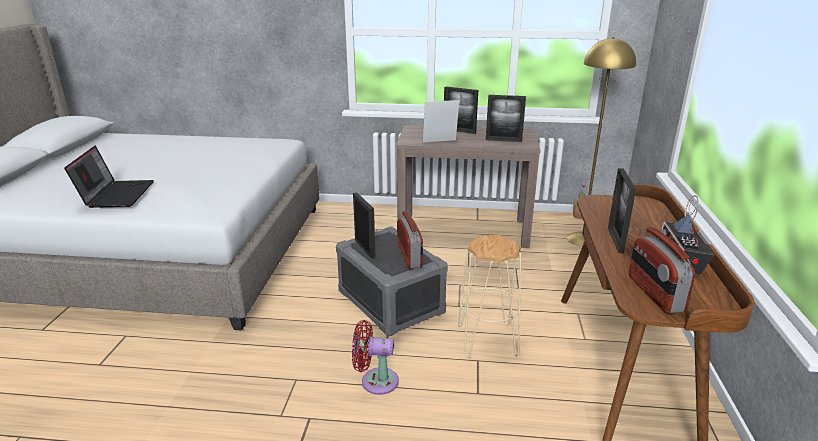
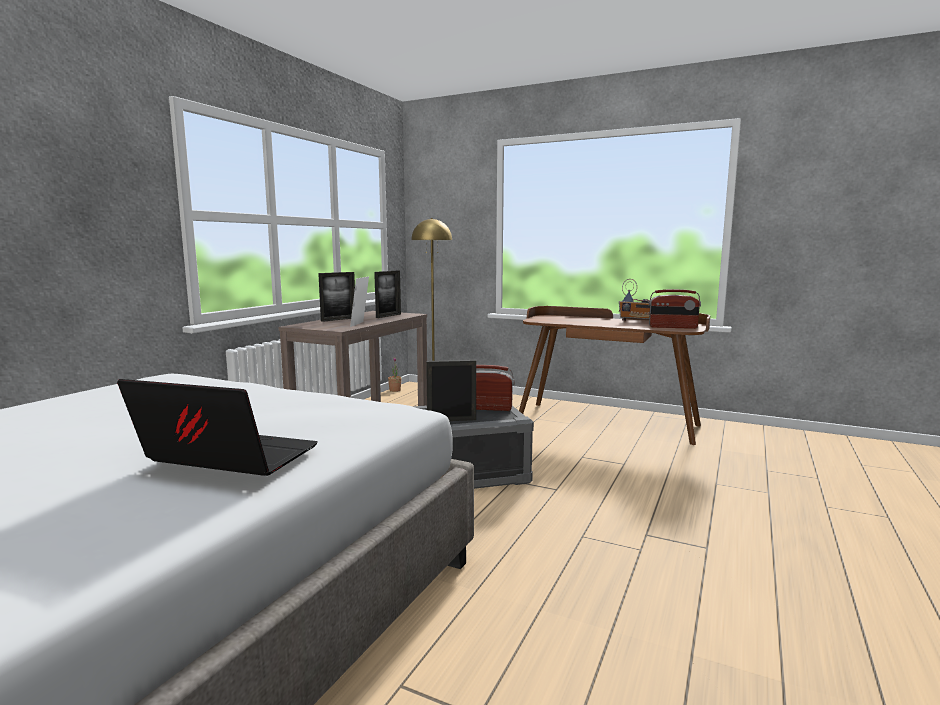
camera: 70 degrees left, 15 degrees down
red fan [352,320,399,395] -> none
beige stool [458,235,521,358] -> none
picture frame [608,168,636,253] -> none

